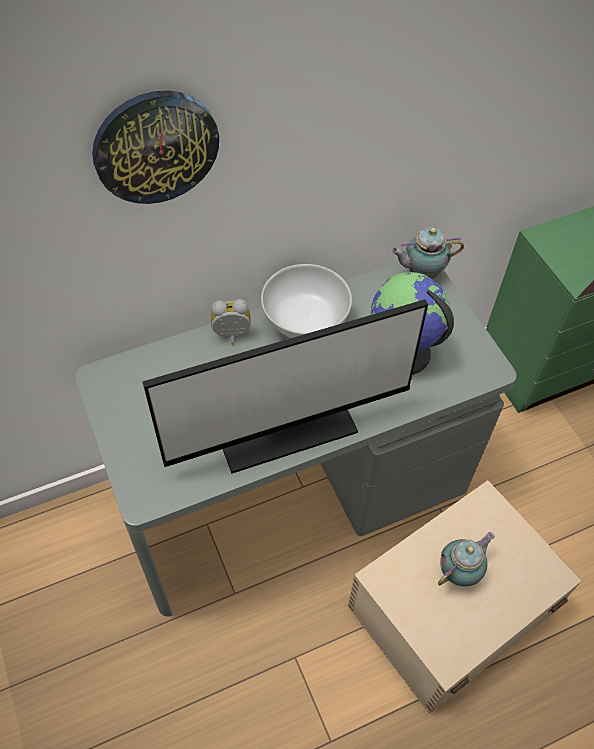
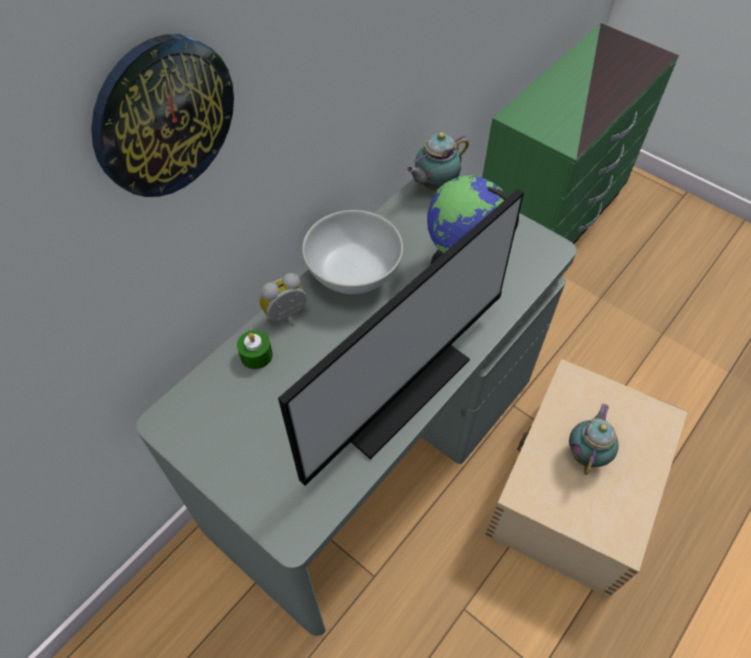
camera: 25 degrees left, 0 degrees up
none -> green candle [237,330,273,369]

